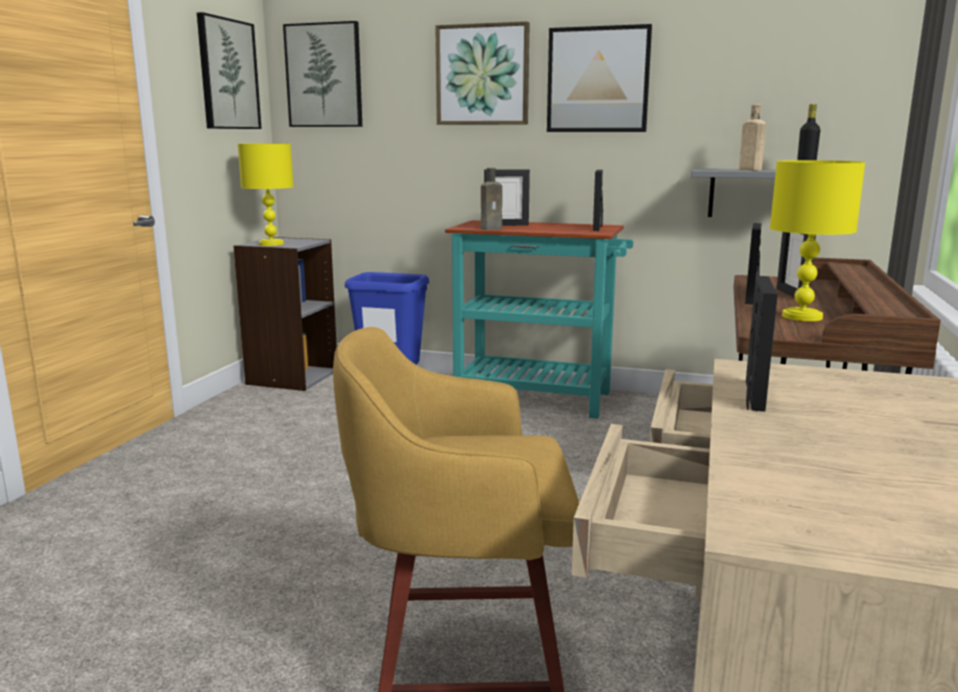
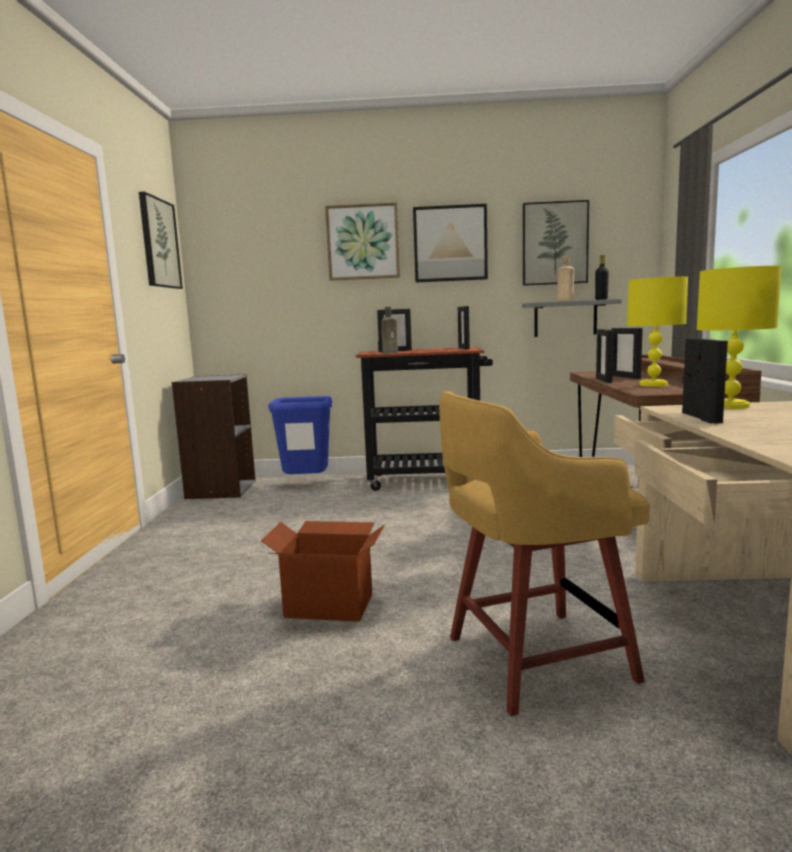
camera: 15 degrees left, 5 degrees down
yellow table lamp [238,143,294,246] -> yellow table lamp moved to [696,266,782,409]
picture [283,21,362,127] -> picture moved to [523,200,589,286]
turquoise cart [445,220,633,419] -> black cart [355,347,493,491]
none -> cardboard box [261,521,385,622]

